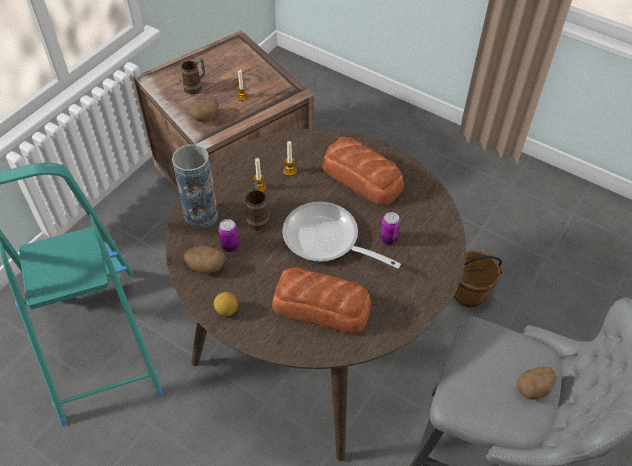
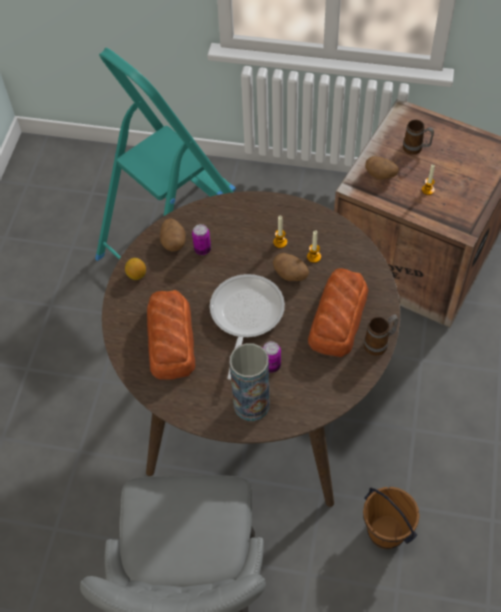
camera: 70 degrees right, 5 degrees up
vase [172,144,218,229] -> vase moved to [230,343,270,421]
mug [245,182,269,230] -> mug moved to [364,315,399,356]
potato [517,366,556,400] -> potato moved to [273,253,309,281]

